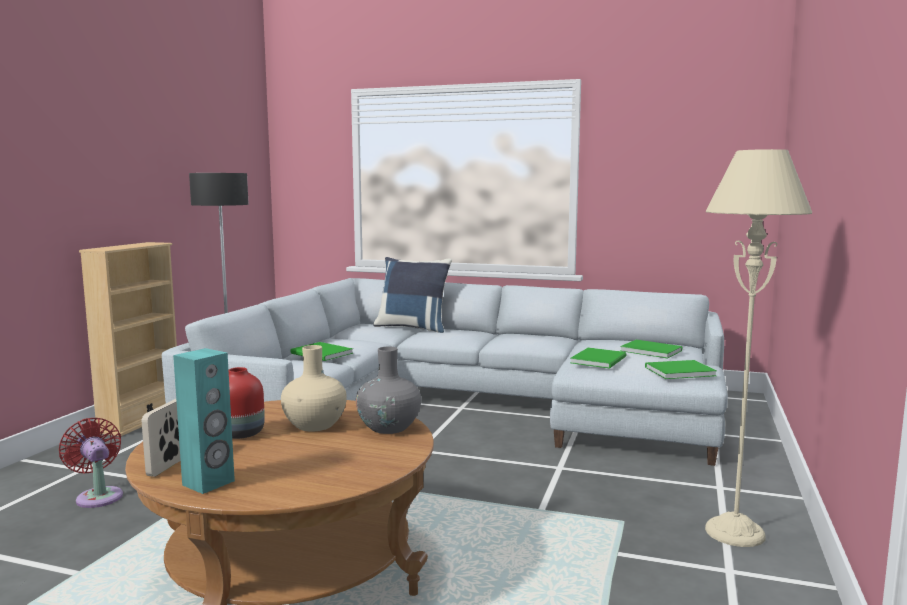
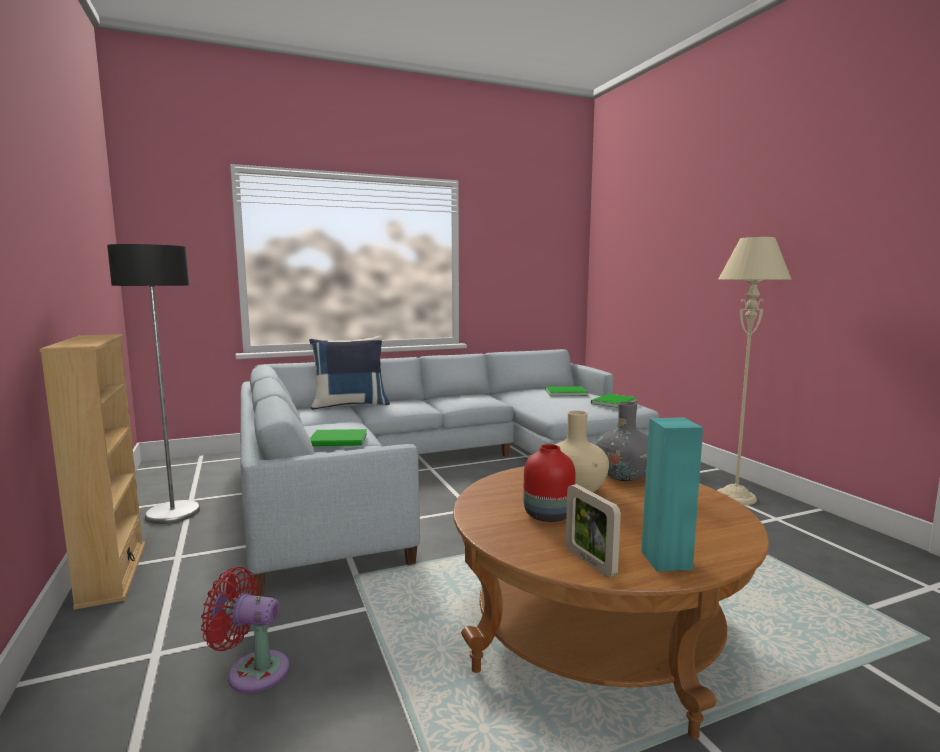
camera: 40 degrees left, 0 degrees up
green book [571,348,626,369] -> none

